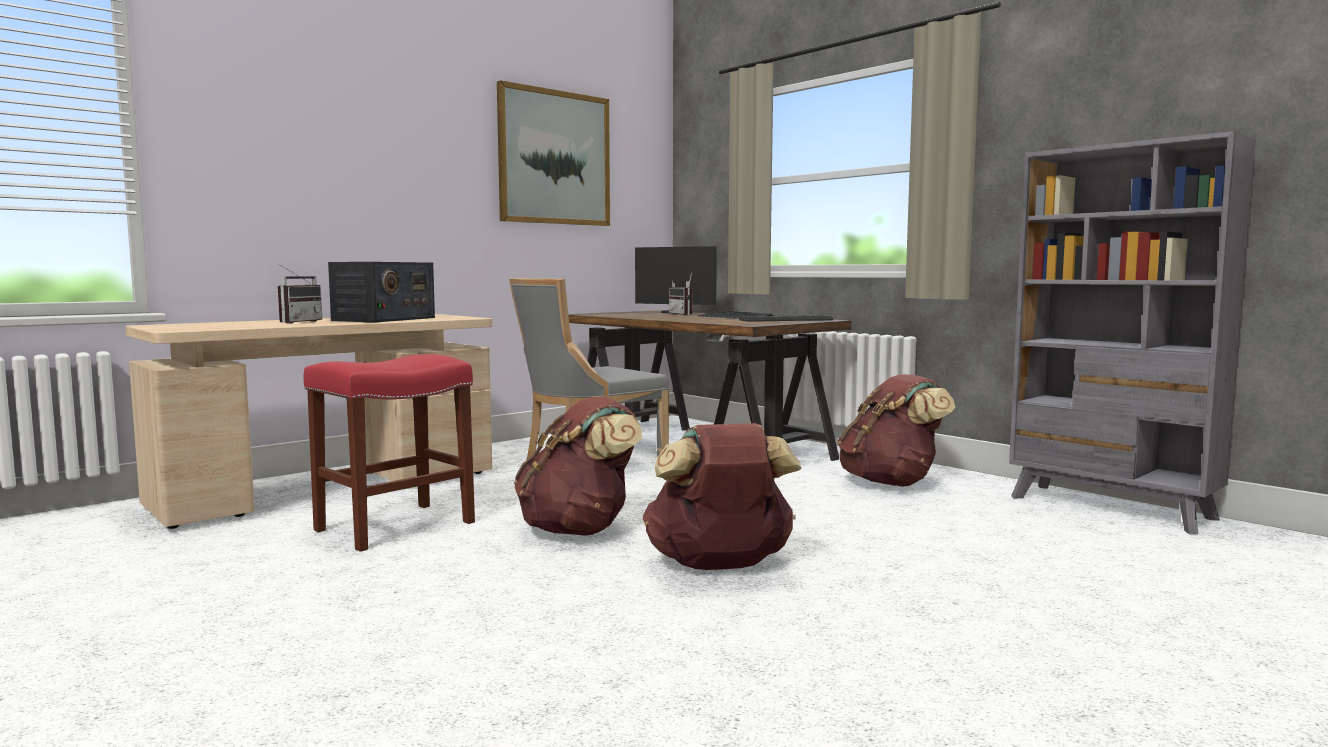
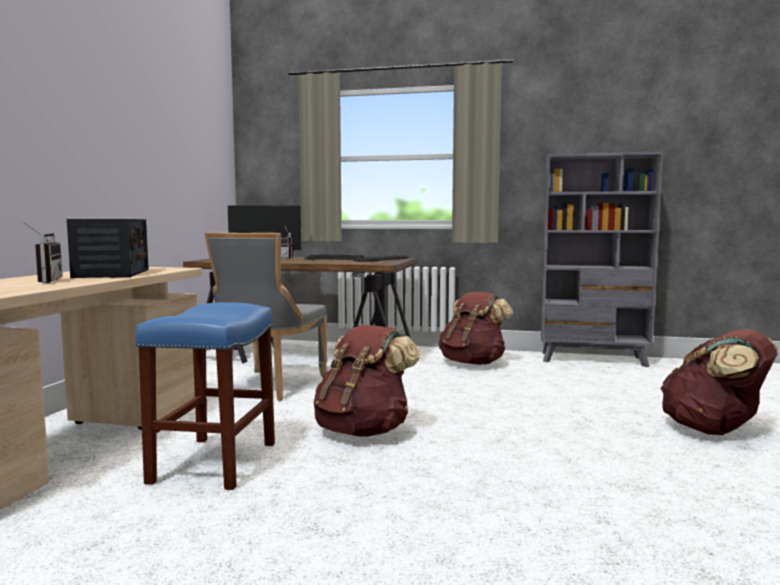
camera: 35 degrees left, 0 degrees up
red stool [303,354,475,552] -> blue stool [135,302,275,490]
picture [497,80,610,226] -> none
brown backpack [643,423,801,570] -> brown backpack moved to [660,329,778,435]

